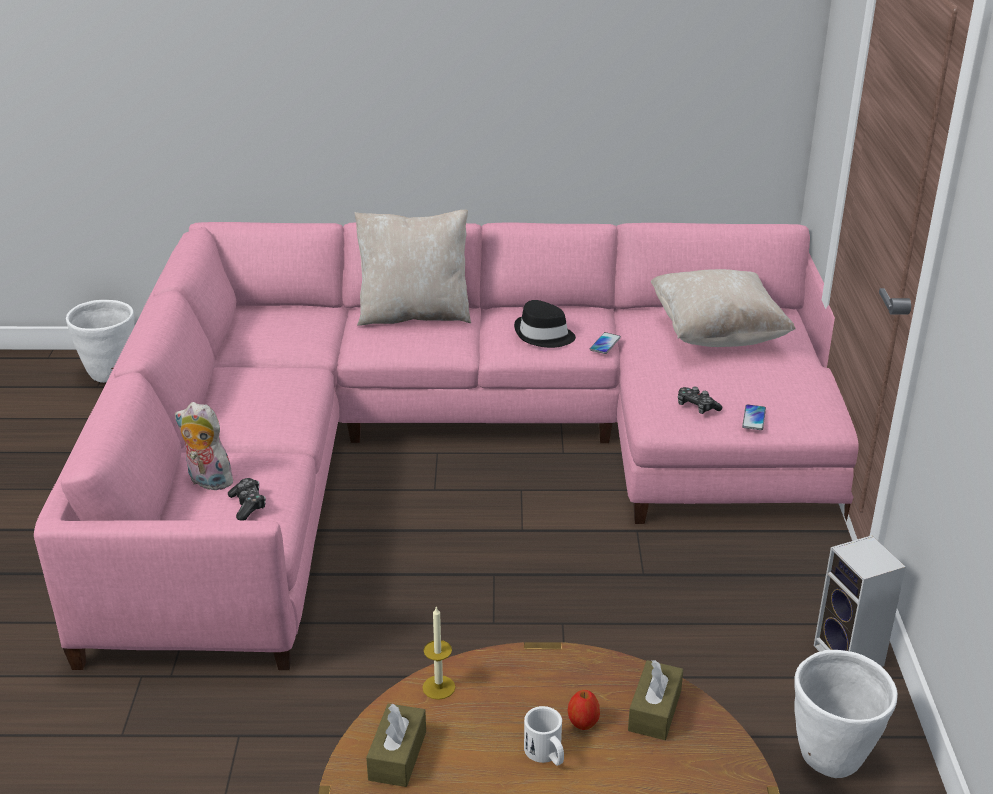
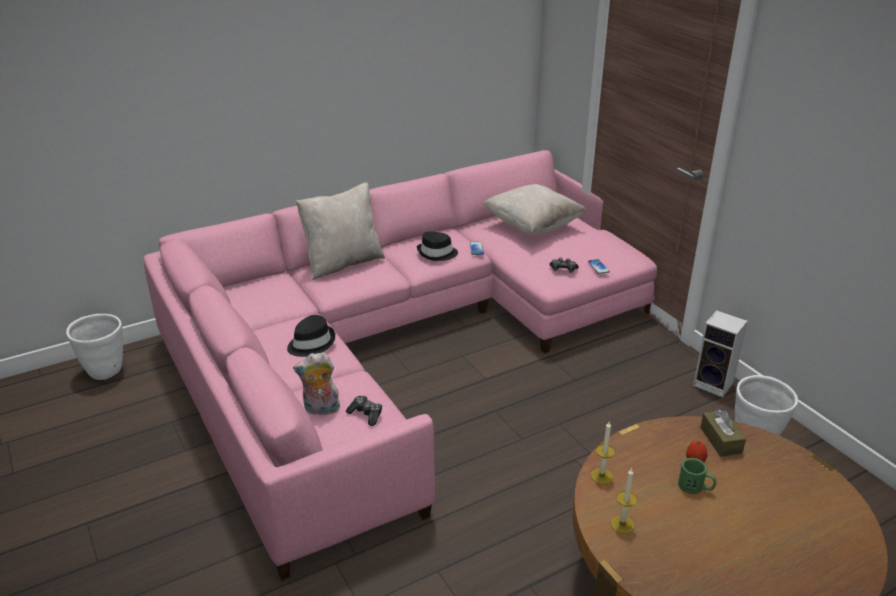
camera: 30 degrees left, 0 degrees up
brown tissue box [366,703,426,787] -> candle [611,468,637,534]
white mug [524,706,564,766] -> green mug [678,458,716,494]
none -> black hat [287,315,335,357]

